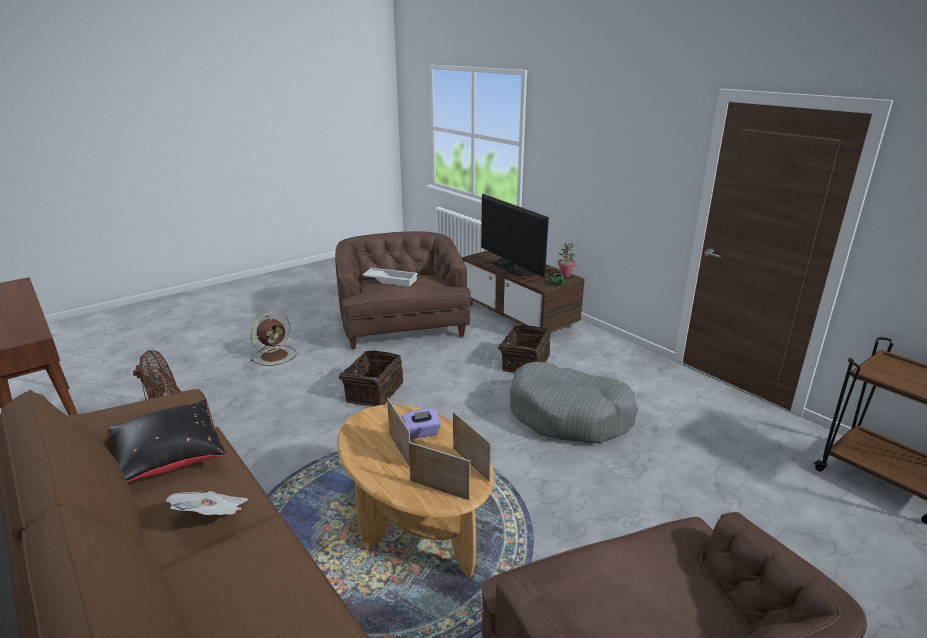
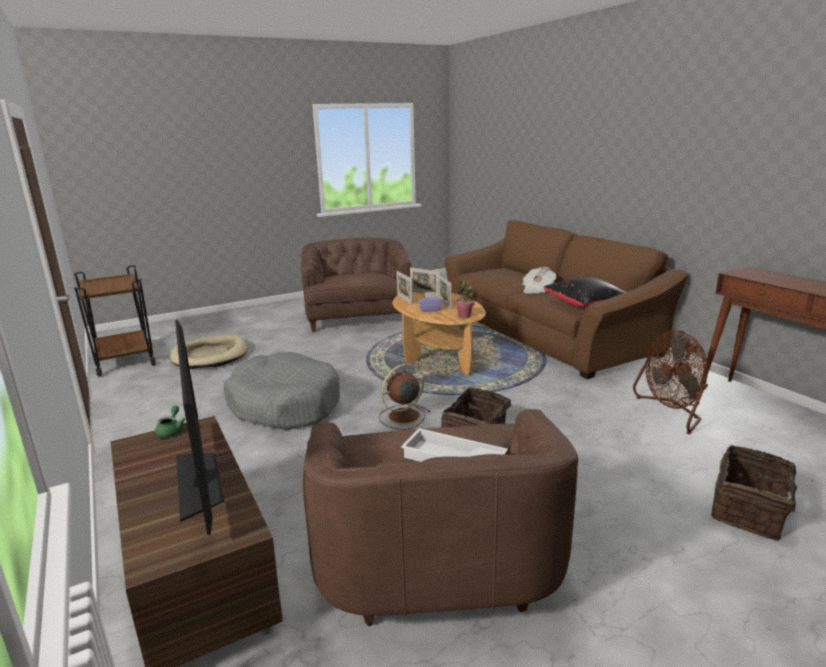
camera: 170 degrees left, 5 degrees down
brown fan [250,312,296,366] -> brown fan moved to [379,363,430,430]
basket [490,325,550,373] -> basket moved to [711,445,815,541]
potted plant [558,243,576,277] -> potted plant moved to [455,280,475,318]
none -> beige dog bed [170,335,247,369]

